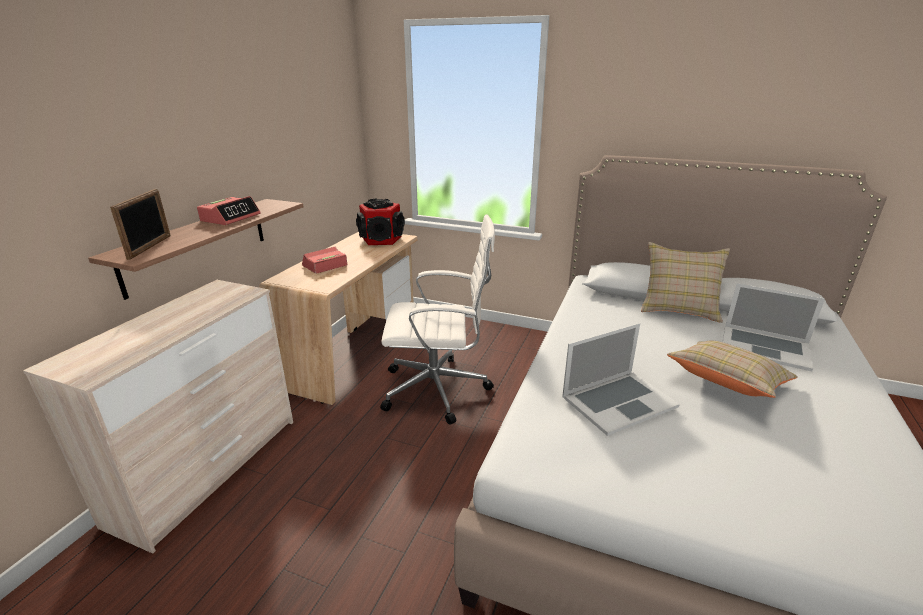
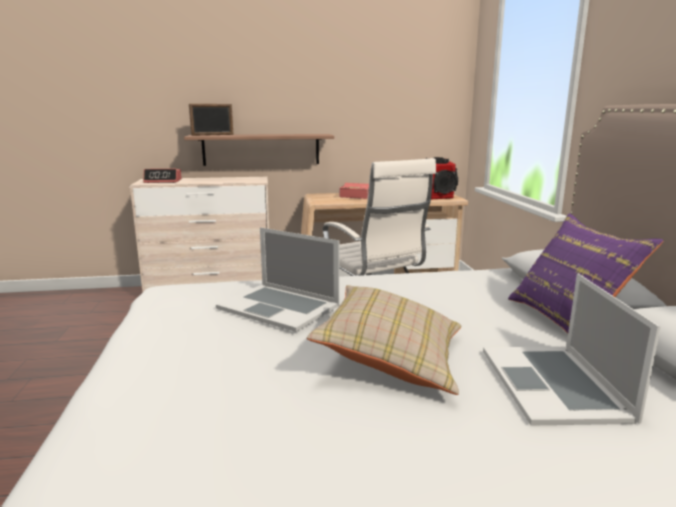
camera: 60 degrees right, 10 degrees down
alarm clock [197,196,261,225] -> alarm clock moved to [143,169,182,183]
beige pillow [641,242,730,323] -> purple pillow [508,213,664,333]

